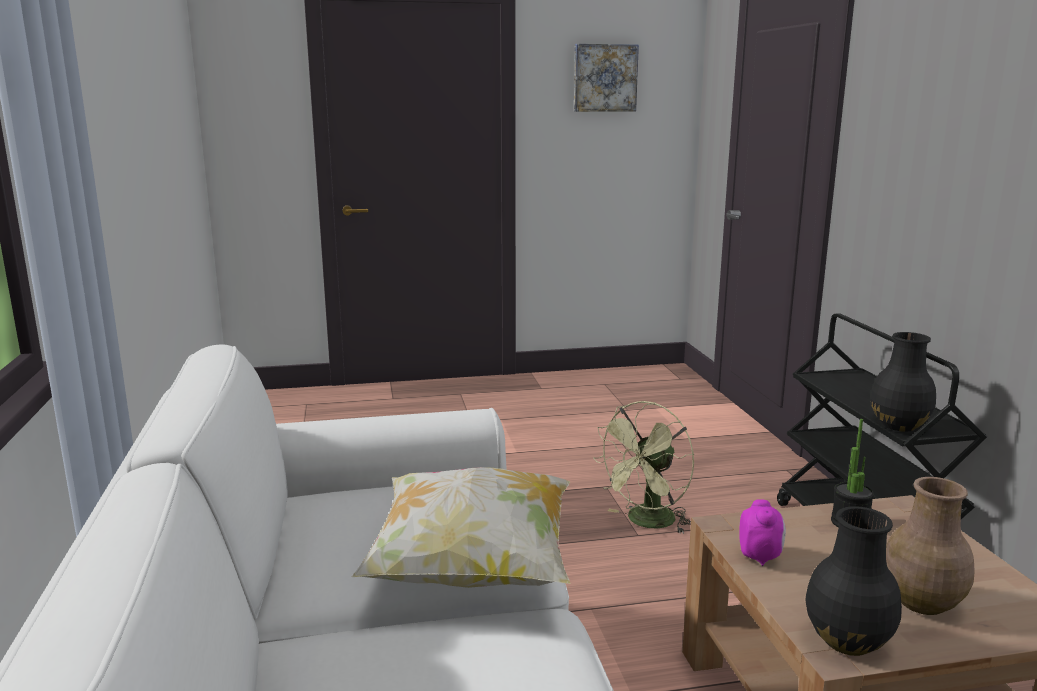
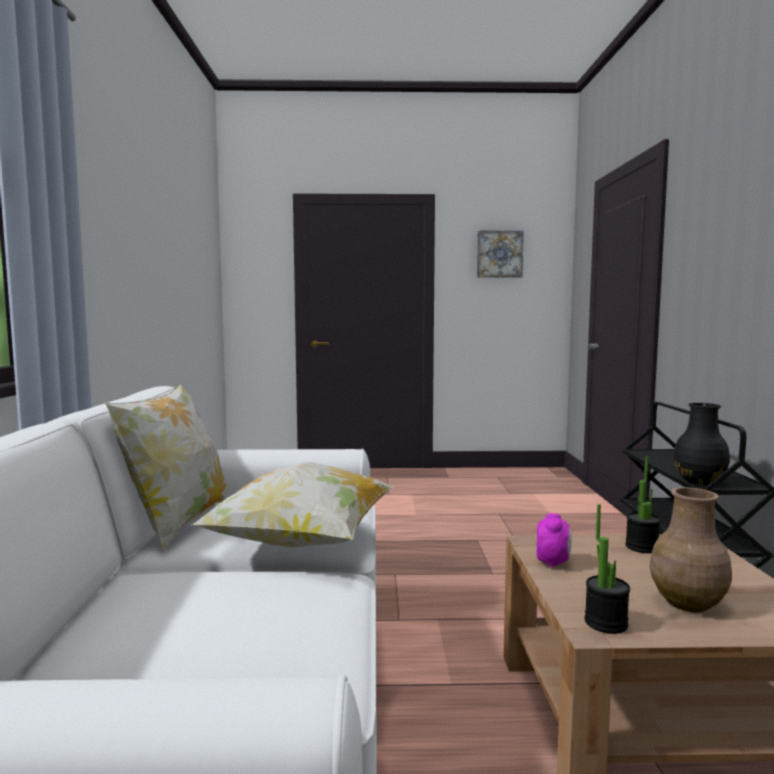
camera: 10 degrees right, 10 degrees down
green fan [593,401,694,534] -> none
black vase [805,506,902,656] -> potted plant [584,504,630,634]
none -> pillow [105,383,228,550]

